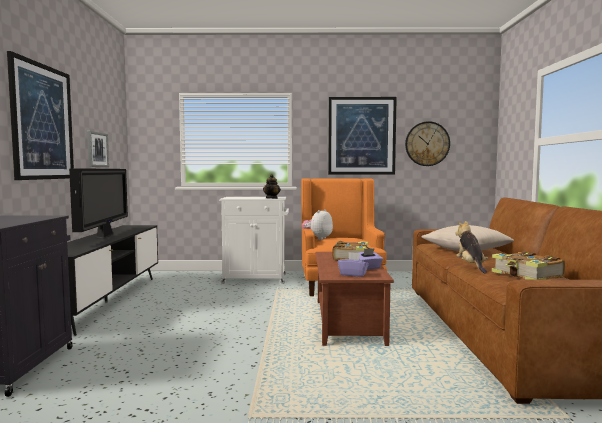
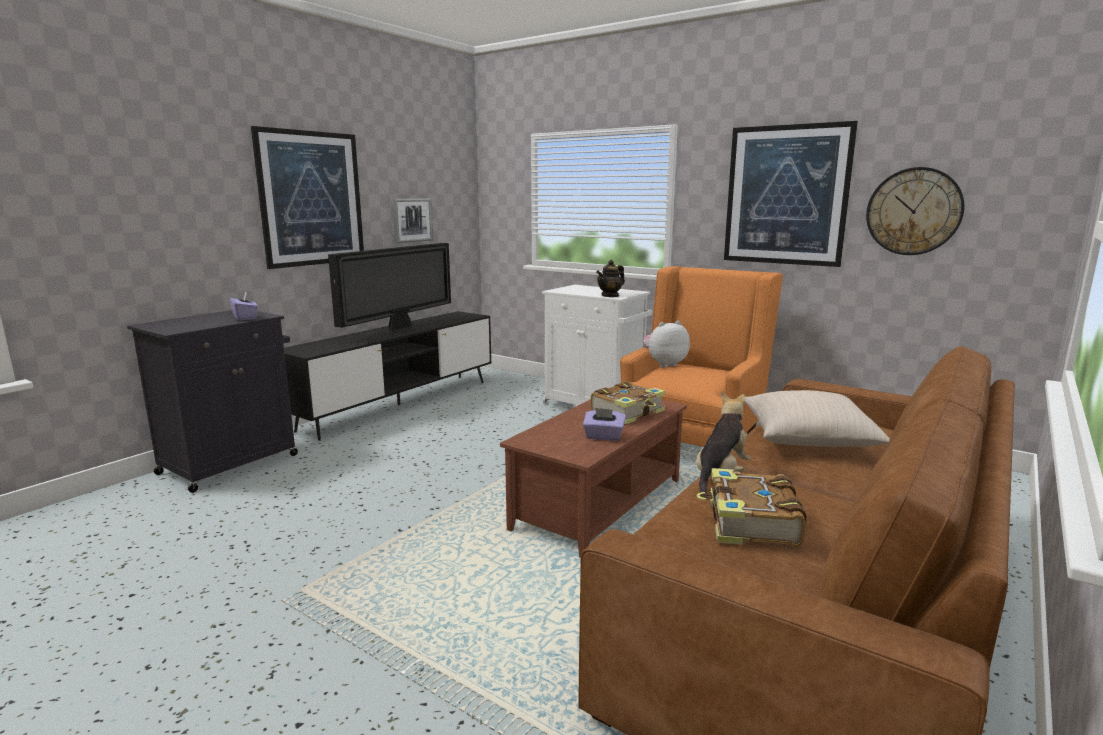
camera: 35 degrees right, 10 degrees up
purple tissue box [338,252,369,277] -> purple tissue box moved to [230,291,258,321]

